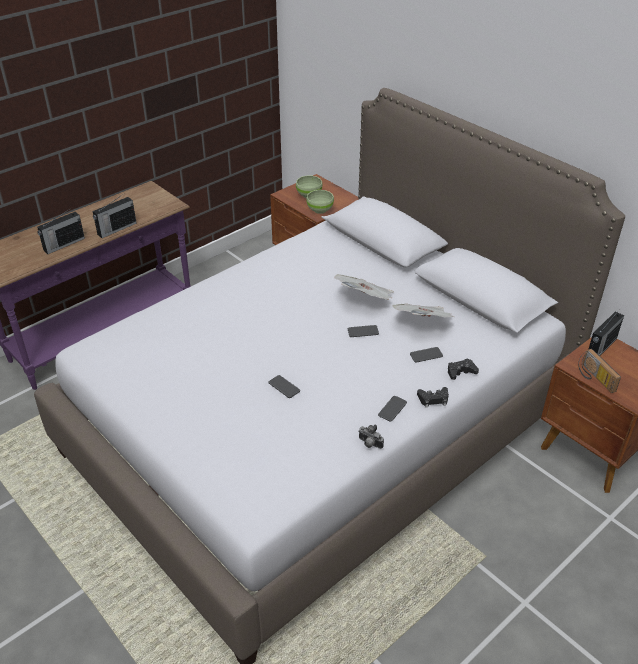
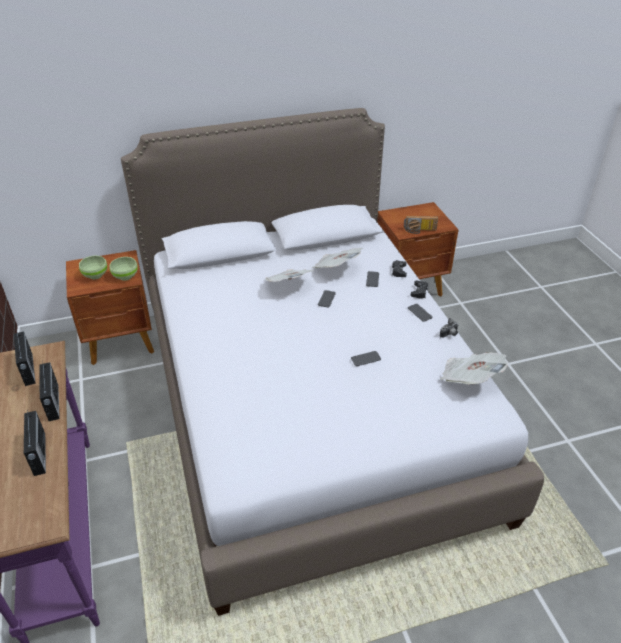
camera: 65 degrees left, 0 degrees up
radio [588,309,624,356] -> radio moved to [14,331,36,386]
none -> newspaper [440,352,507,385]

